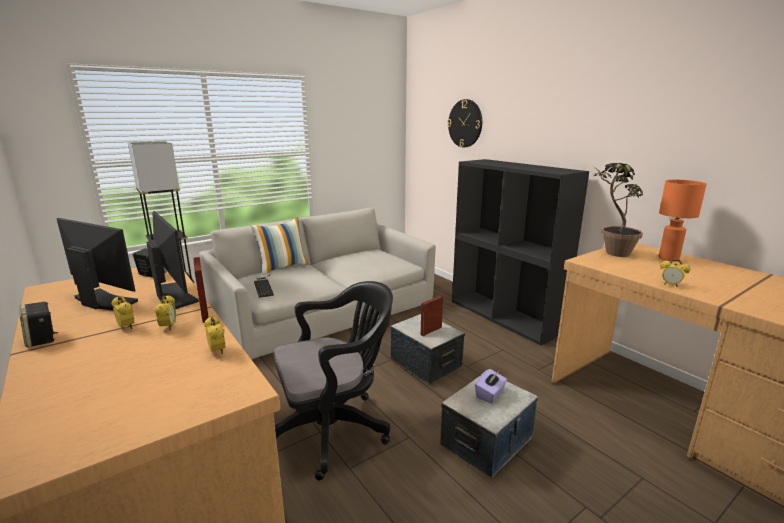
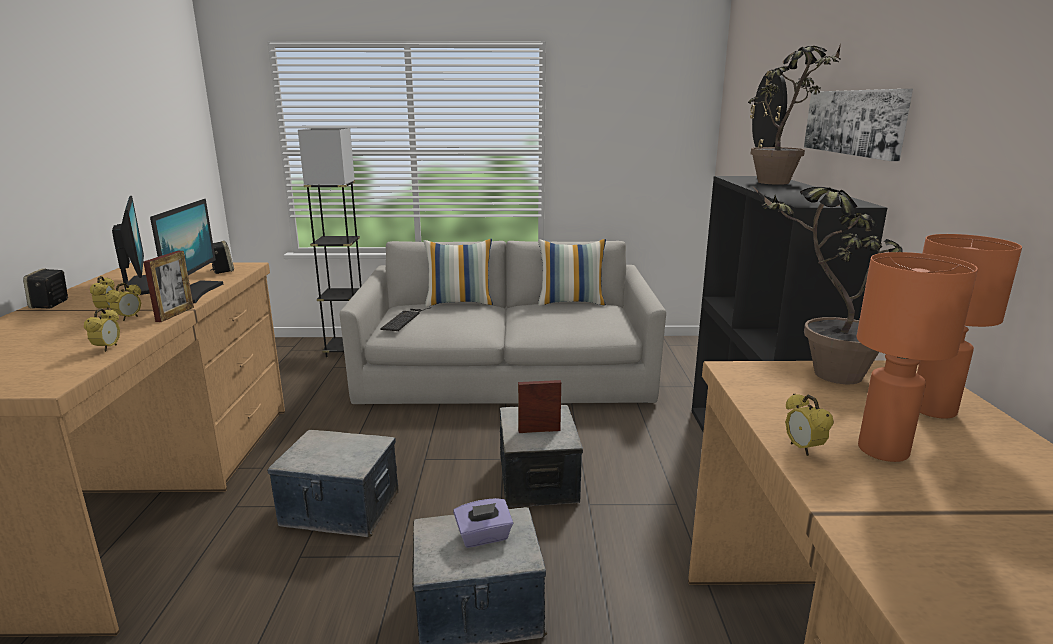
camera: 35 degrees right, 0 degrees up
black office chair [273,281,393,481] -> storage box [267,430,399,537]
none -> pillow [538,239,606,306]
none -> potted plant [748,44,841,185]
none -> picture [804,89,913,161]
none -> orange table lamp [856,252,978,462]

